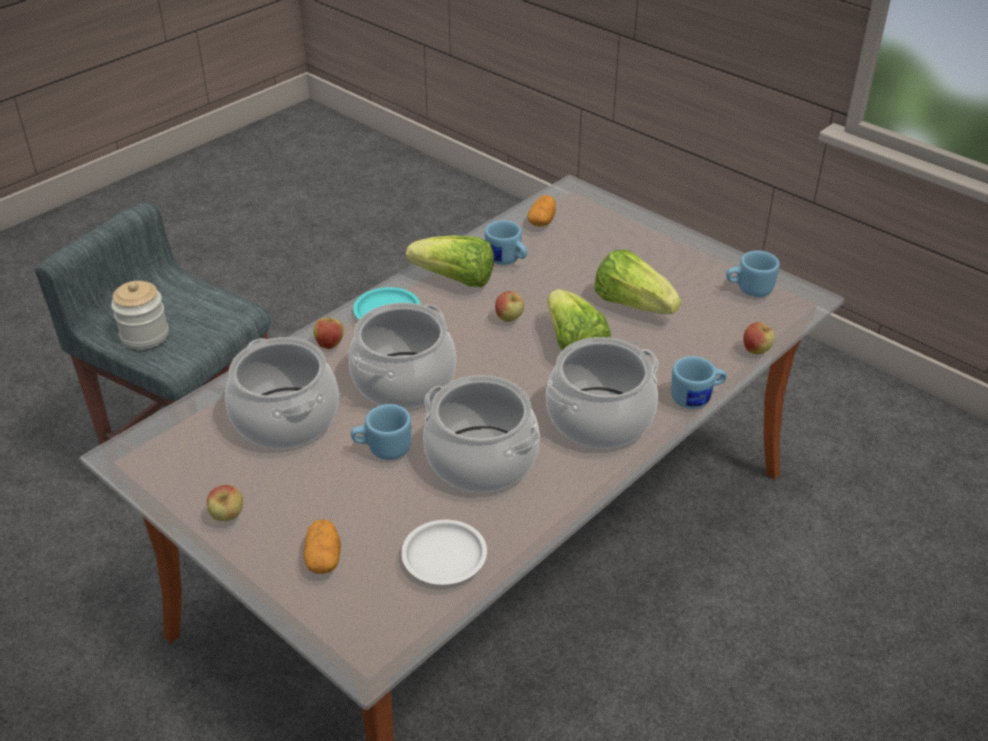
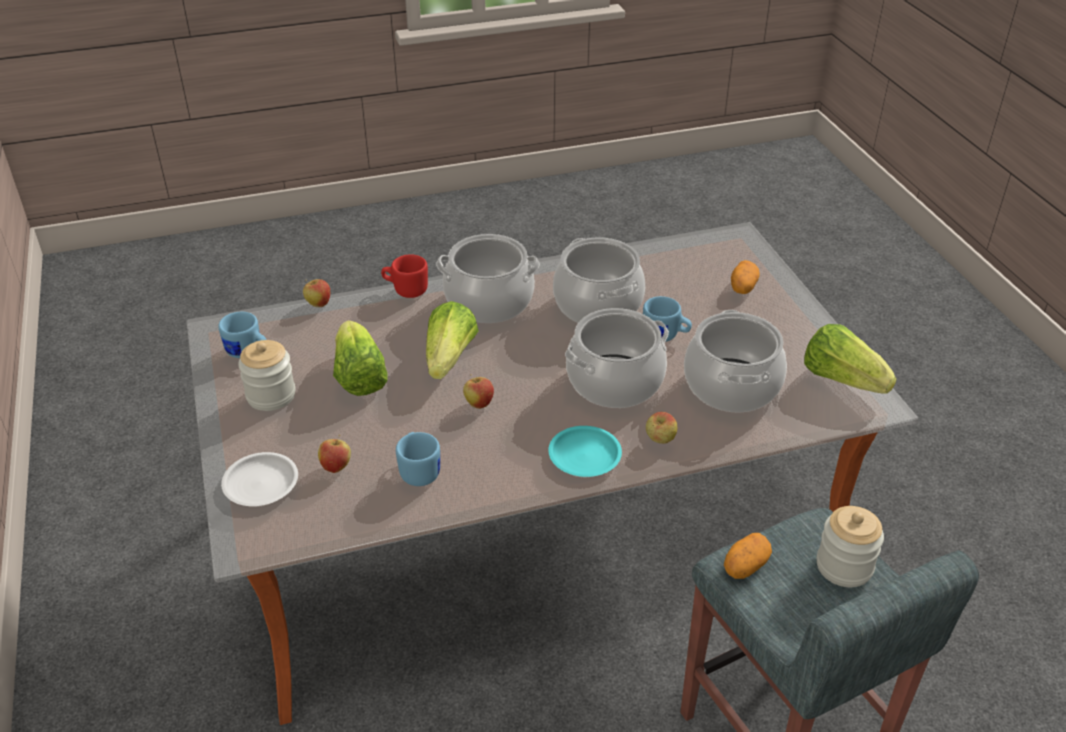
camera: 150 degrees left, 0 degrees up
apple [207,485,243,521] -> apple moved to [318,435,351,473]
white plate [401,520,487,585] -> white plate moved to [221,452,298,506]
lettuce [406,235,494,287] -> lettuce moved to [804,324,897,394]
potato [528,195,556,227] -> potato moved to [724,533,772,579]
blue mug [671,356,727,409] -> red mug [381,254,428,298]
none -> jar [238,340,296,411]

